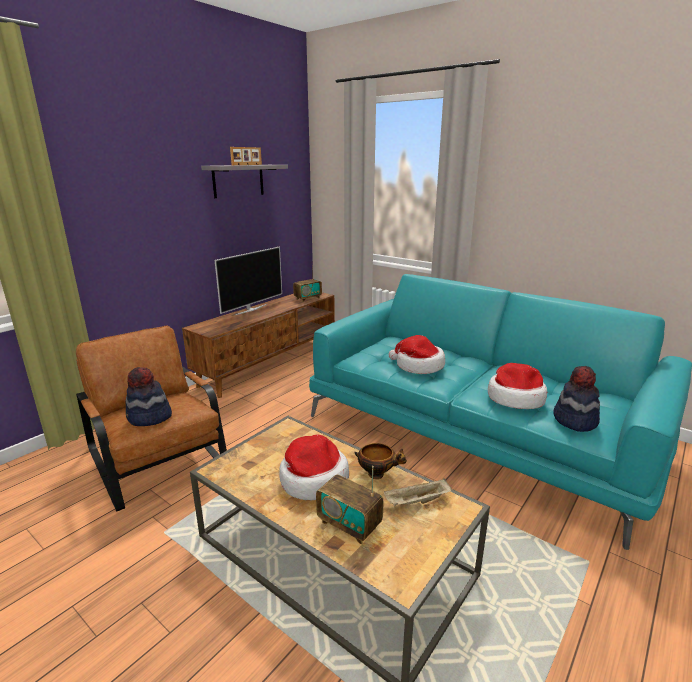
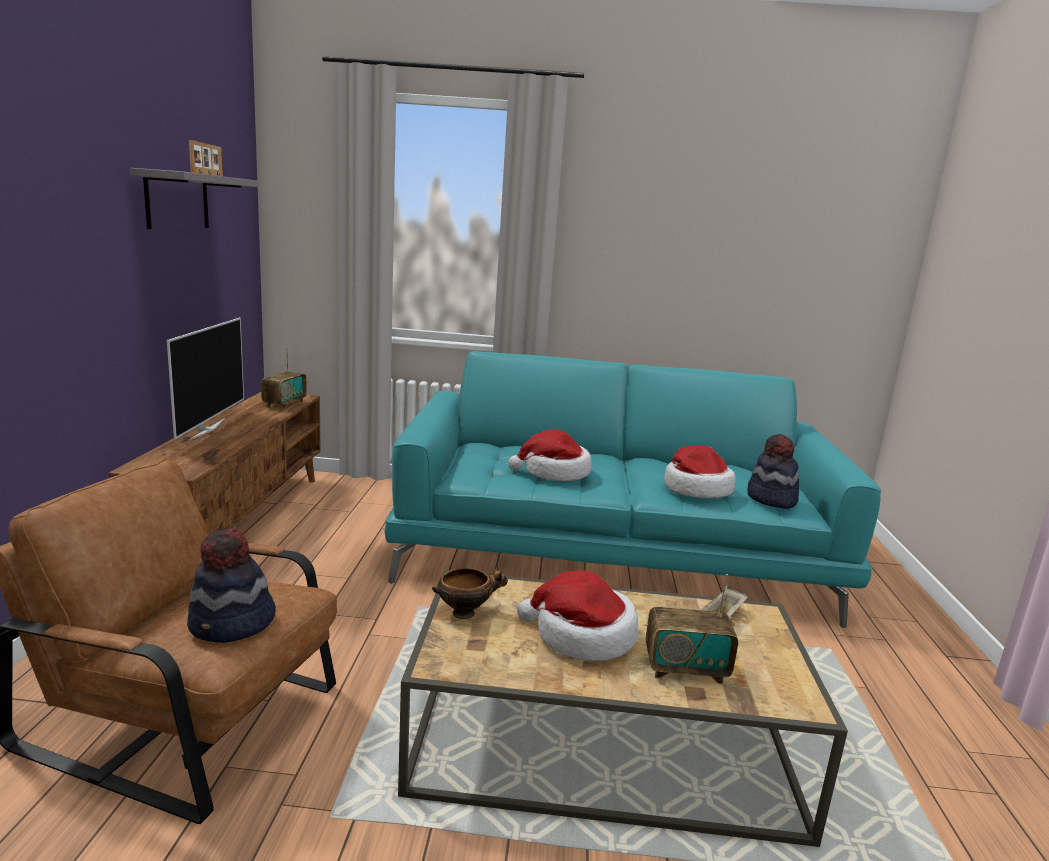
camera: 35 degrees left, 5 degrees down
bowl [354,443,407,479] -> bowl moved to [432,566,508,619]

